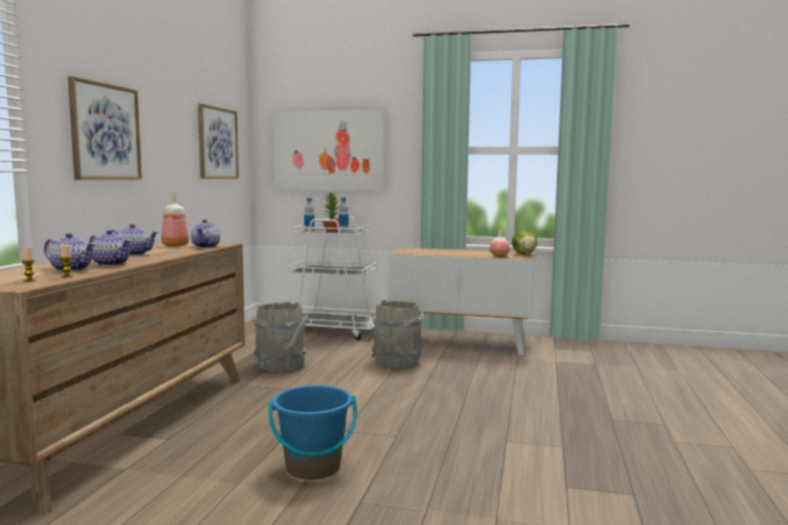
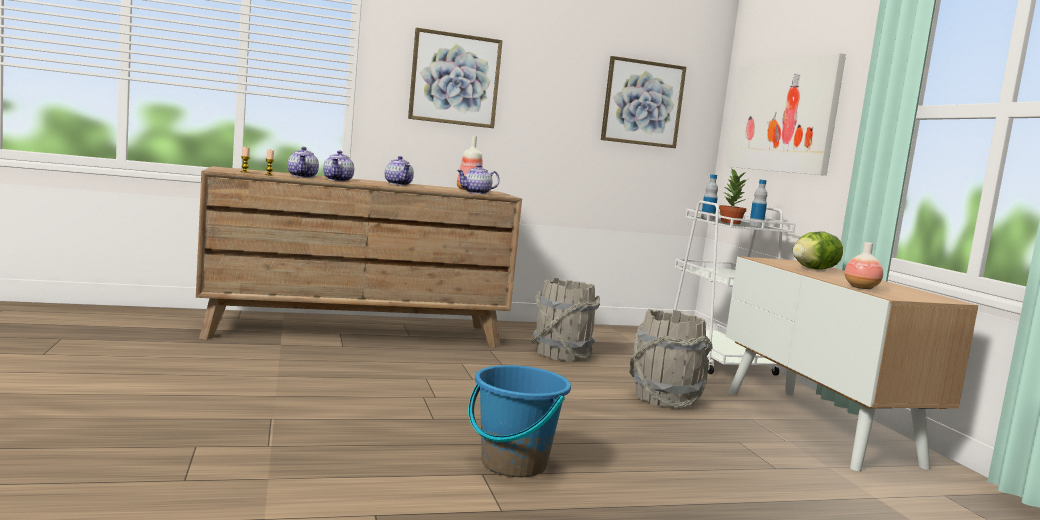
camera: 60 degrees right, 0 degrees up
blue bucket [268,385,357,480] -> blue bucket moved to [468,365,571,477]
lettuce [512,230,537,254] -> lettuce moved to [793,231,843,270]

